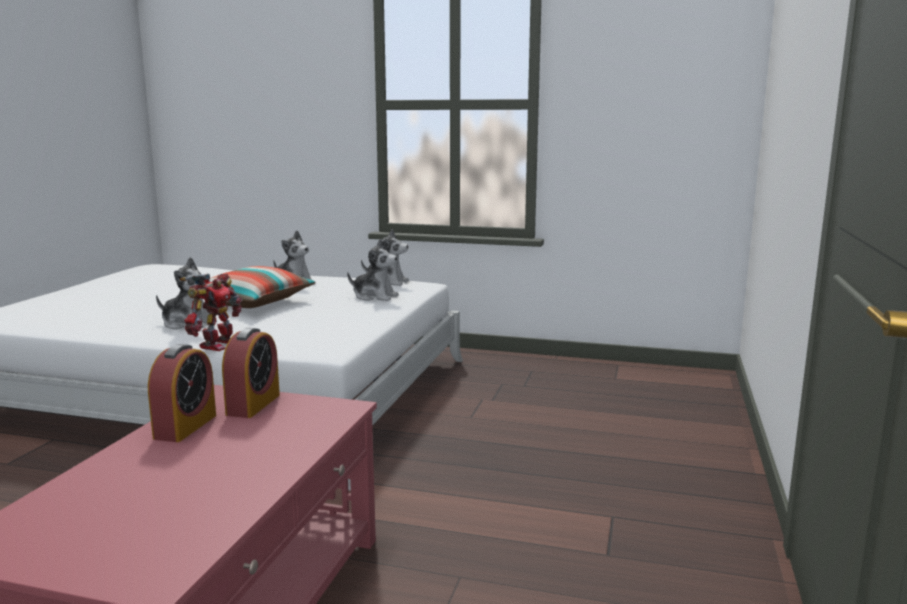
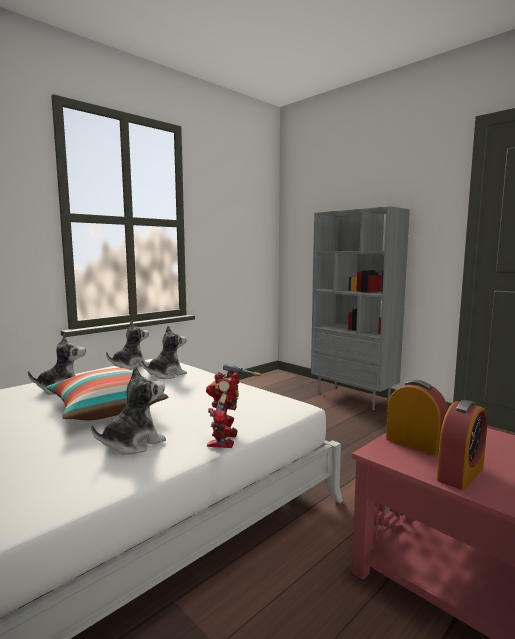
camera: 60 degrees left, 5 degrees down
alarm clock [148,344,216,442] -> alarm clock turned 90 degrees clockwise [437,400,487,490]
toy robot [180,273,242,351] -> toy robot turned 135 degrees counterclockwise [206,364,261,448]
none -> grey bookcase [311,206,410,410]

